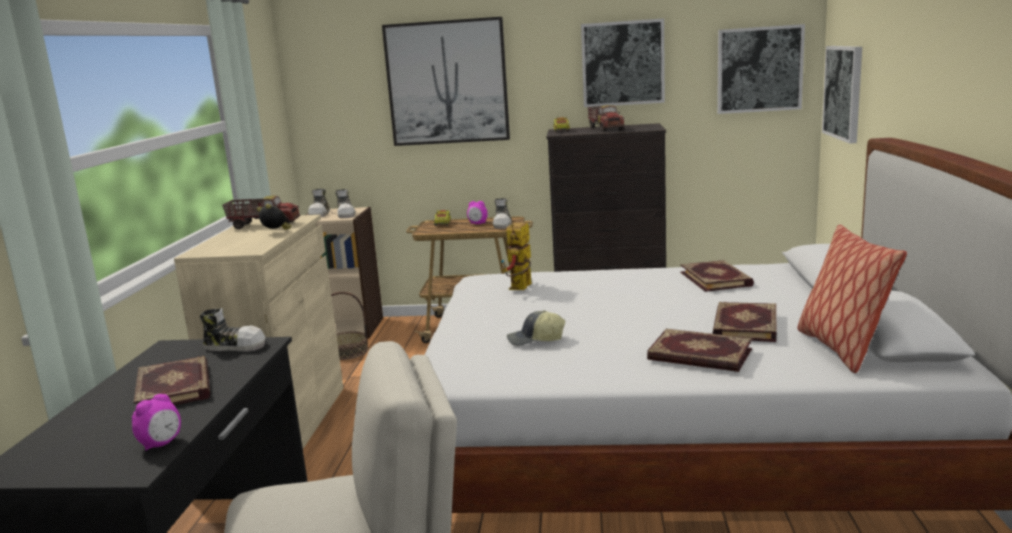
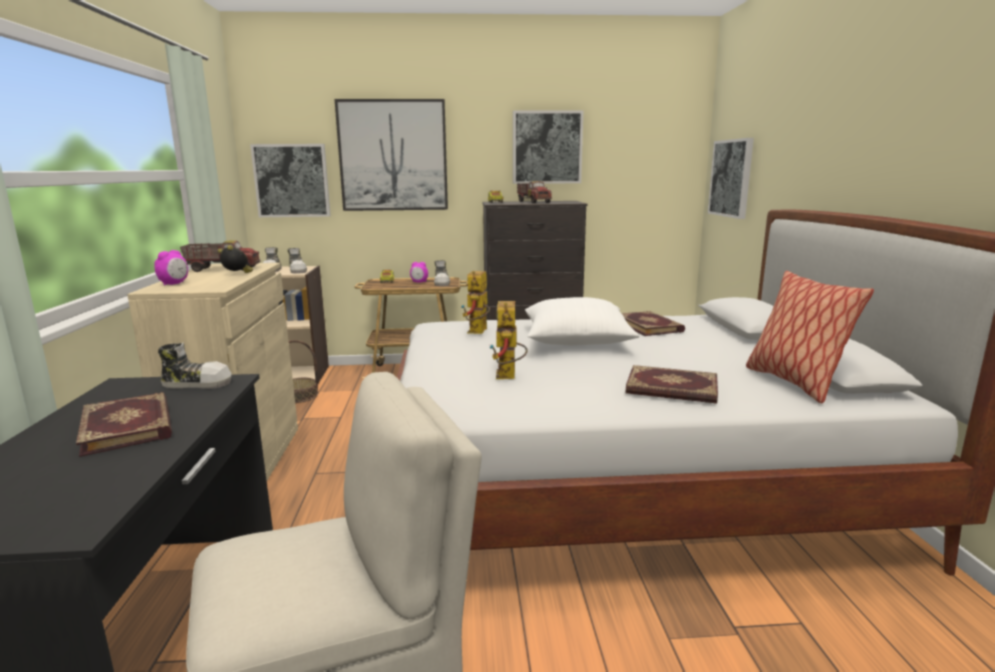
camera: 10 degrees left, 0 degrees up
alarm clock [132,394,181,451] -> alarm clock moved to [154,250,188,286]
cap [507,310,565,346] -> toy robot [490,301,528,379]
book [712,302,777,342] -> none
picture [717,24,805,114] -> picture moved to [250,144,331,217]
none -> white pillow [525,297,640,345]

